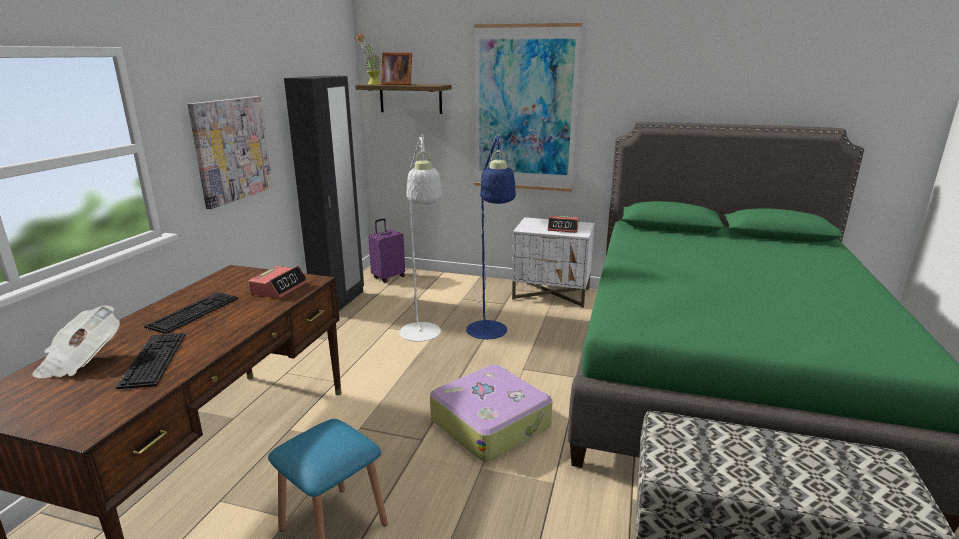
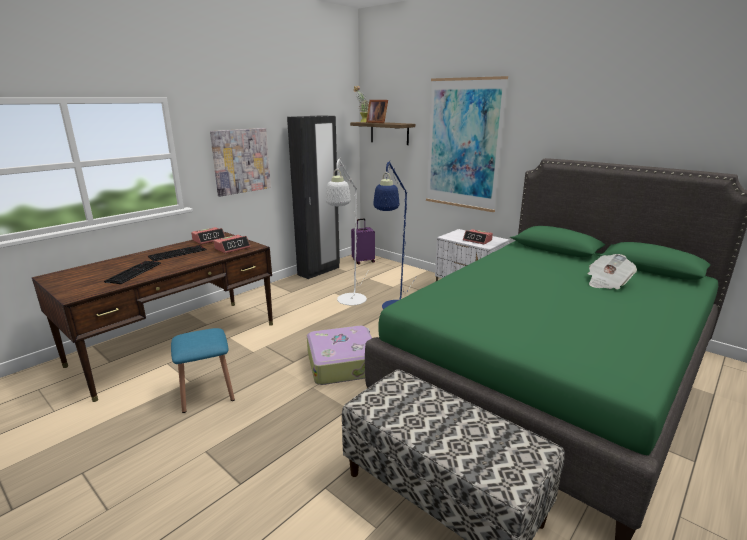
camera: 25 degrees right, 0 degrees up
newspaper [32,305,120,378] -> newspaper moved to [588,254,637,289]
none -> alarm clock [191,227,225,244]

